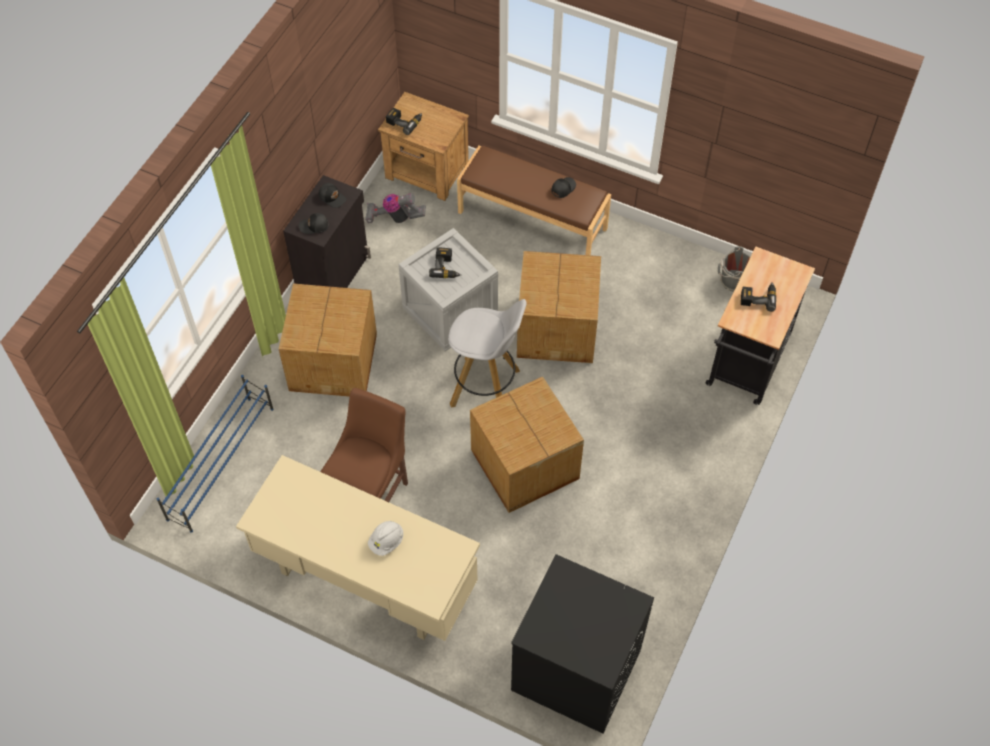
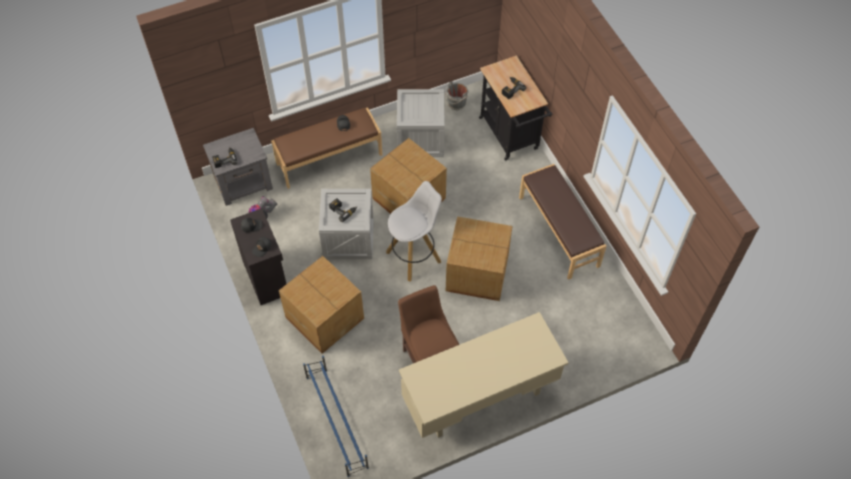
camera: 50 degrees left, 0 degrees up
white hard hat [368,521,403,556] -> none
brown nightstand [378,92,469,201] -> grey nightstand [203,128,273,206]
black washing machine [511,554,654,734] -> none
none -> crate [397,89,445,157]
none -> brown bench [519,164,606,280]

